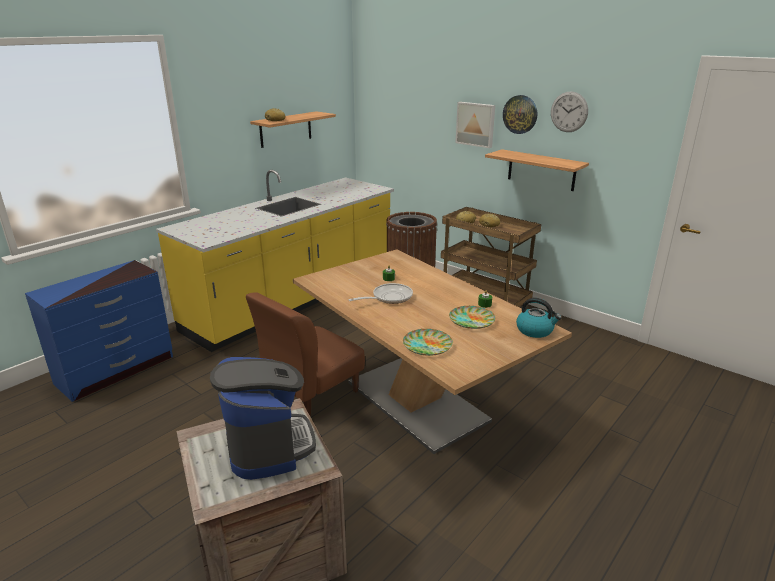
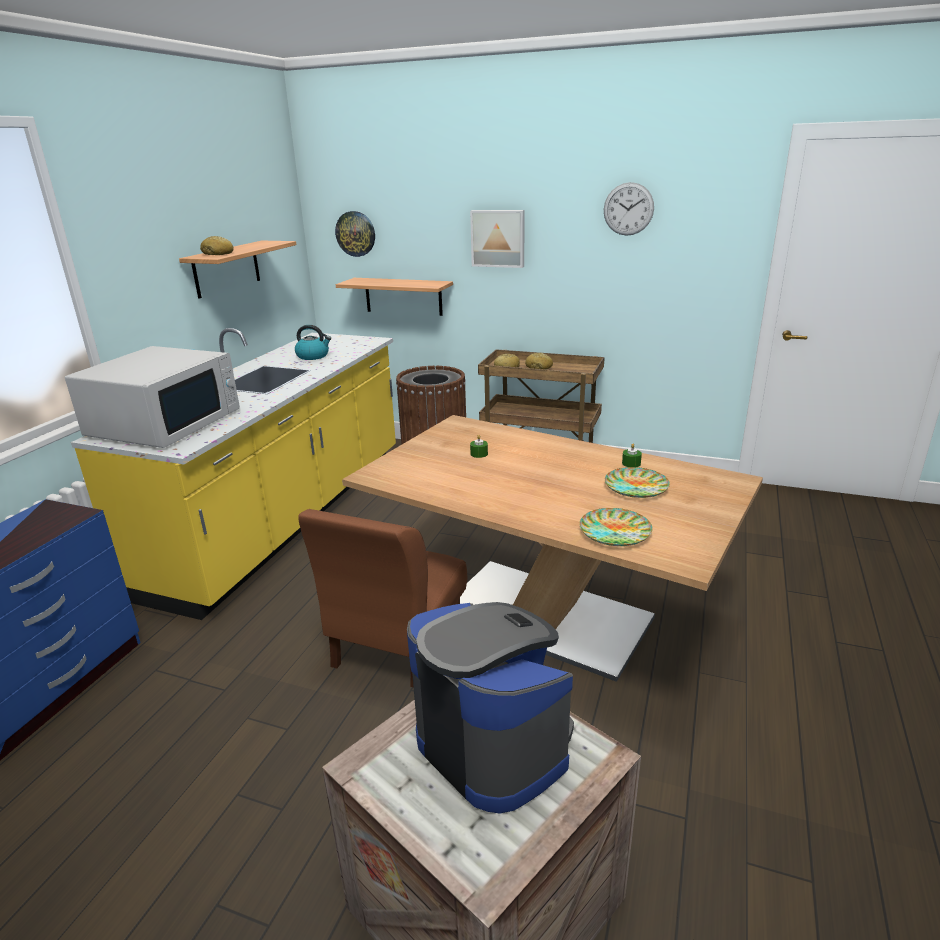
camera: 20 degrees left, 0 degrees up
frying pan [348,283,413,304] -> none
shelf [485,149,589,191] -> shelf moved to [336,278,453,316]
wall clock [503,95,537,134] -> wall clock moved to [335,211,375,257]
kettle [516,298,562,338] -> kettle moved to [295,325,331,360]
none -> white microwave [65,346,240,448]

